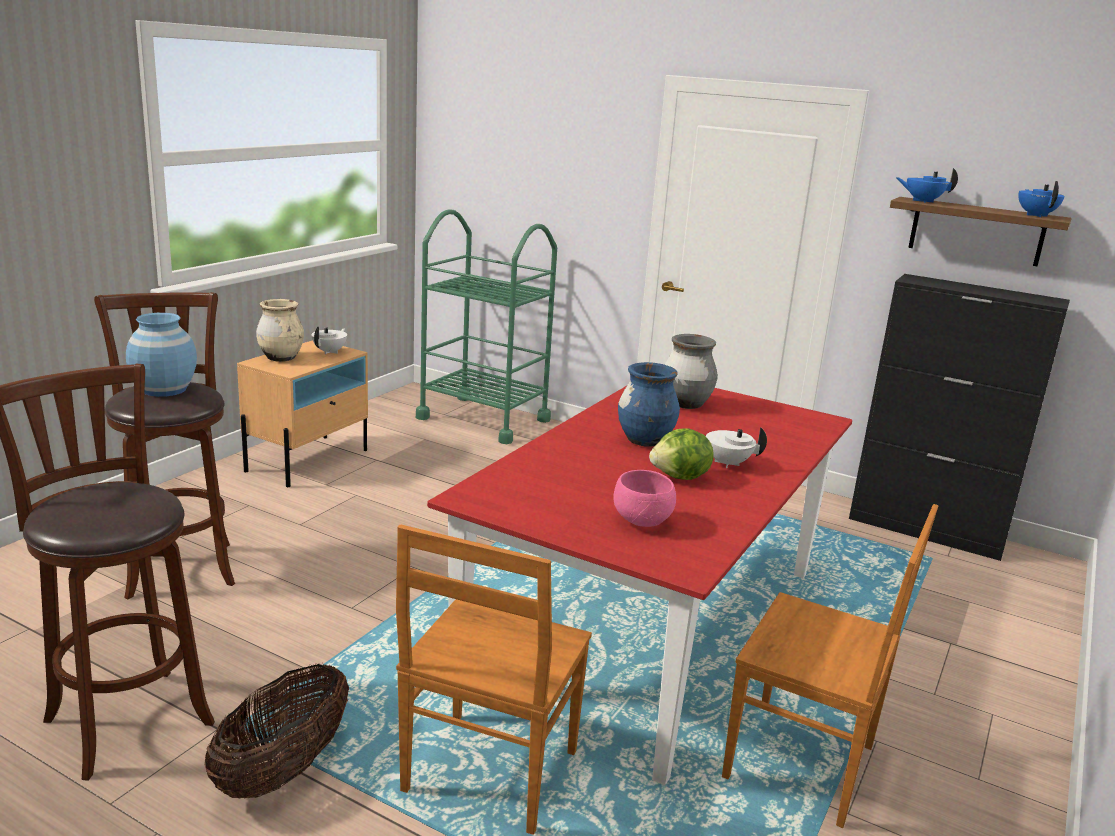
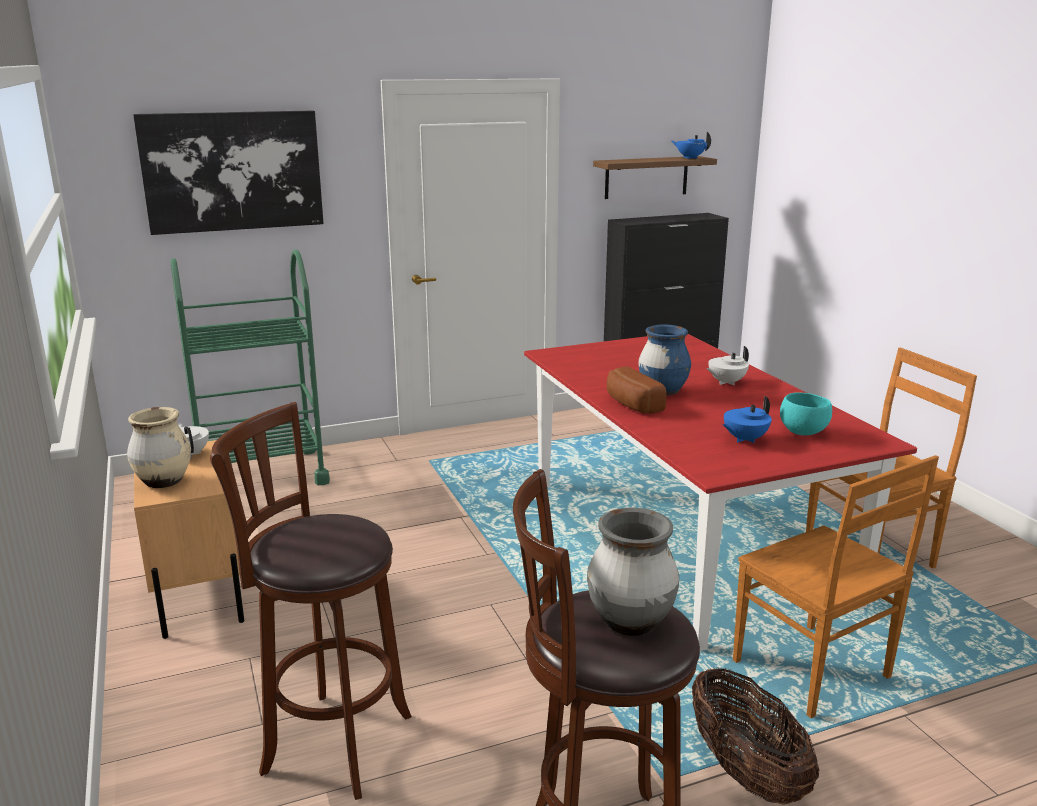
camera: 50 degrees left, 0 degrees up
blue vase [126,313,197,397] -> none
pink bowl [614,470,676,527] -> turquoise bowl [780,393,832,435]
lettuce [649,428,713,480] -> none
grey vase [665,334,718,409] -> grey vase moved to [587,508,679,636]
blue teapot [896,168,958,203] -> blue teapot moved to [723,396,772,443]
none -> picture [133,110,324,235]
none -> bread [607,367,666,414]

